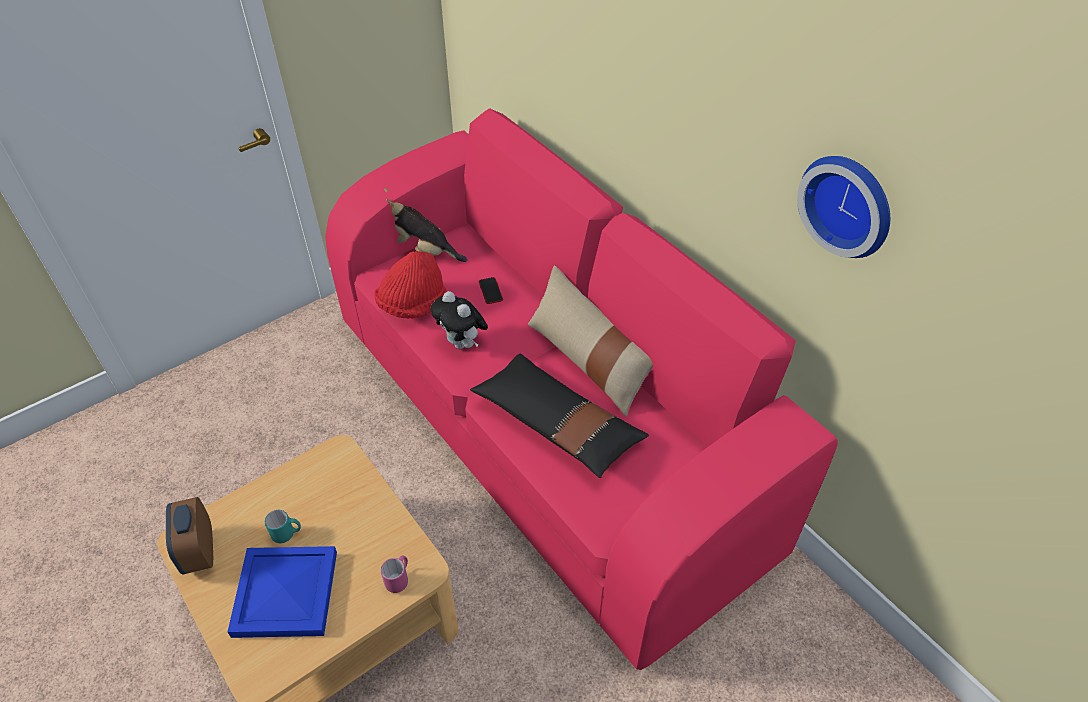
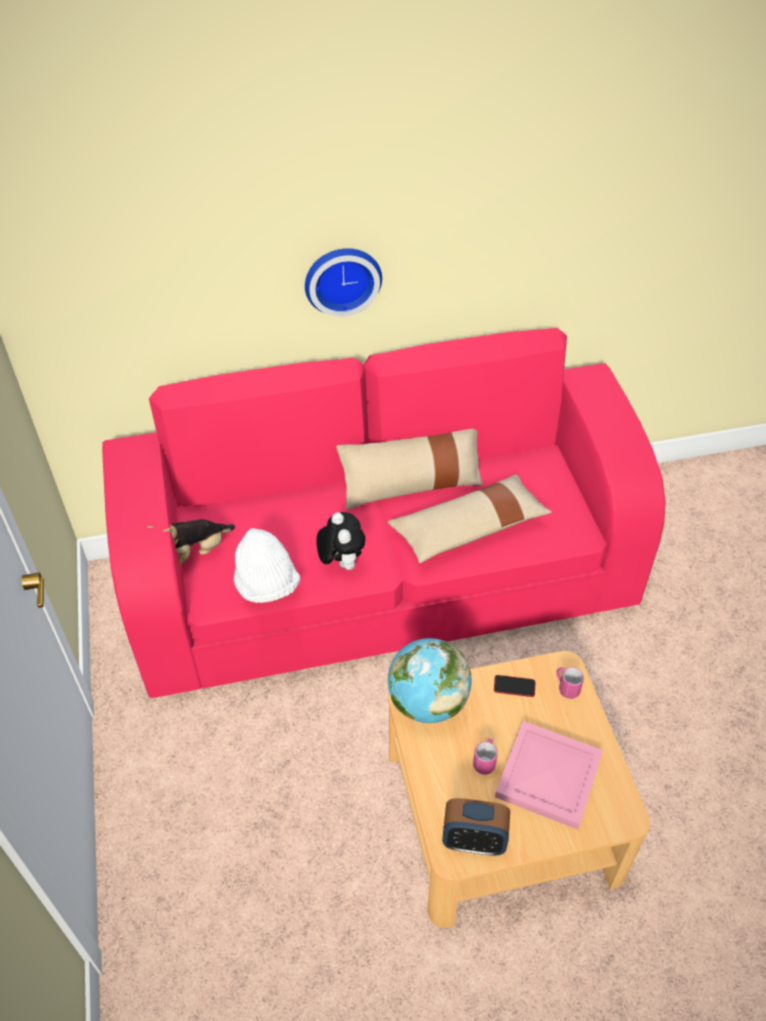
camera: 65 degrees left, 0 degrees up
blue tray [228,546,337,638] -> pink tray [495,721,603,829]
turquoise mug [265,510,301,543] -> pink mug [473,739,498,775]
red hat [374,251,447,319] -> white hat [234,528,300,603]
plush toy [430,291,488,349] -> plush toy turned 90 degrees counterclockwise [316,512,365,570]
black pillow [470,353,649,478] -> beige pillow [388,474,552,563]
phone [479,277,503,304] -> phone moved to [494,675,535,697]
wall clock [797,156,890,258] -> wall clock moved to [305,248,382,317]
none -> globe [388,638,472,723]

